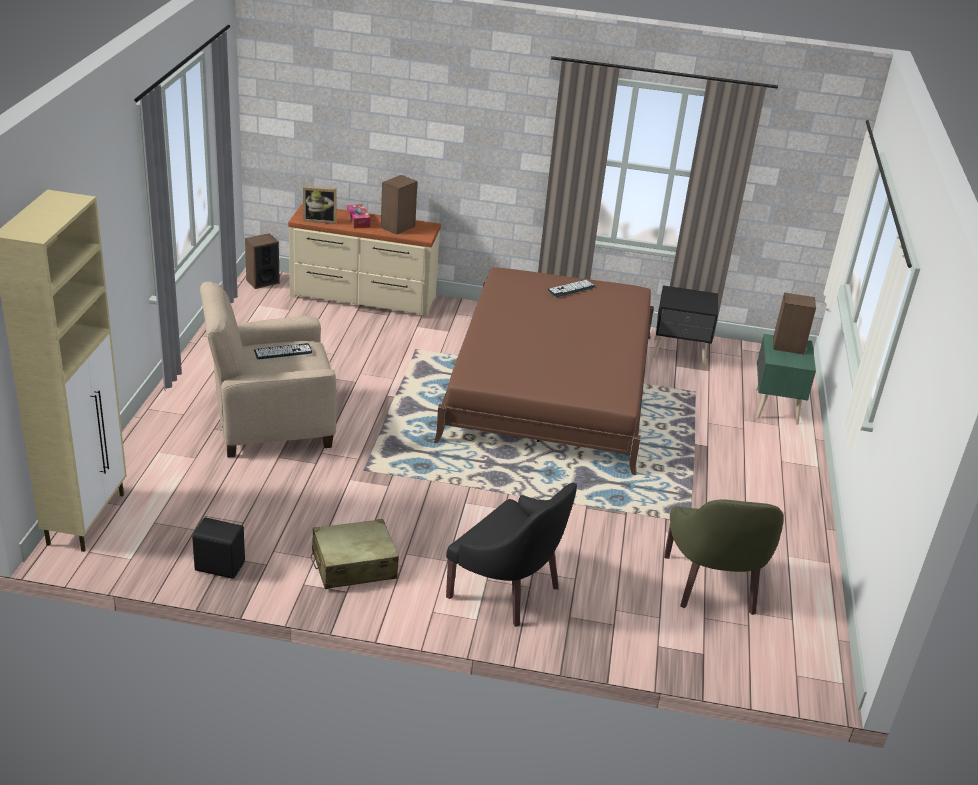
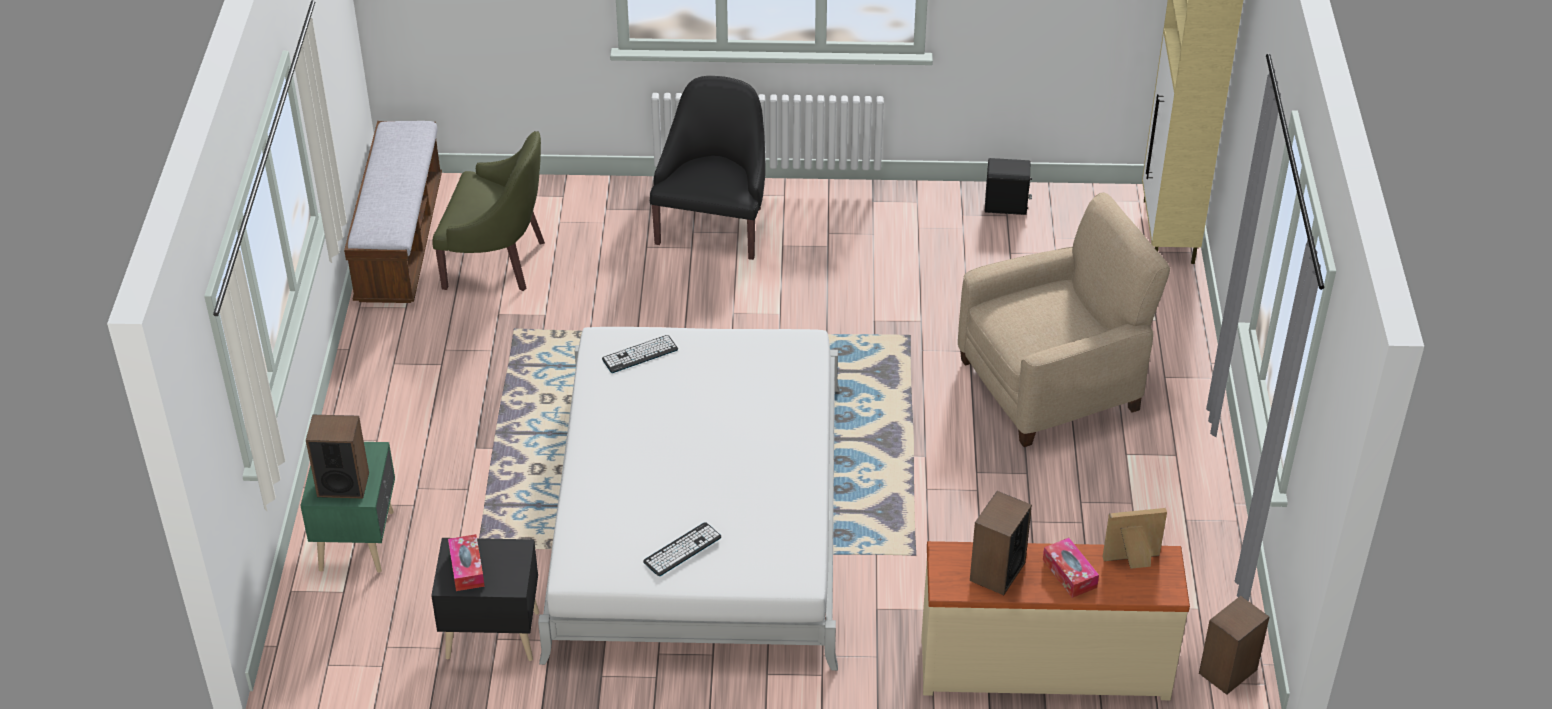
camera: 175 degrees right, 10 degrees up
keyboard [254,343,312,360] -> keyboard moved to [602,335,678,373]
beige suitcase [311,519,399,589] -> none
brown bed [433,267,654,475] -> white bed [538,327,840,671]
black armchair [446,482,577,627] -> black armchair turned 75 degrees clockwise [650,76,766,260]
green armchair [664,500,784,615] -> green armchair turned 105 degrees clockwise [433,131,545,291]
none -> bench [344,121,442,303]
none -> tissue box [448,534,485,591]

